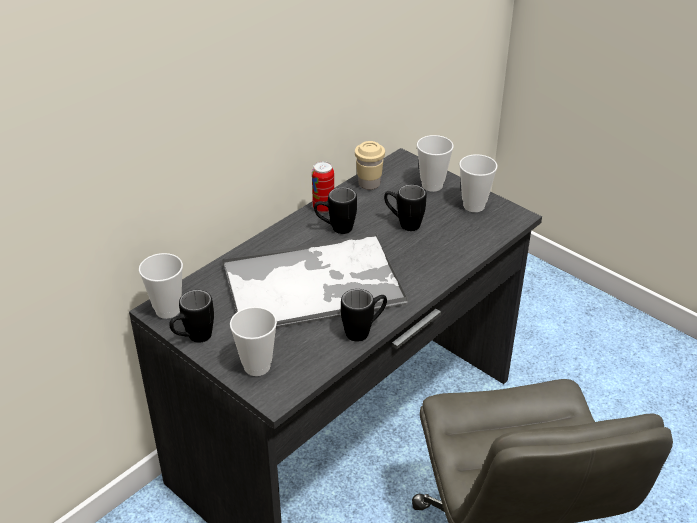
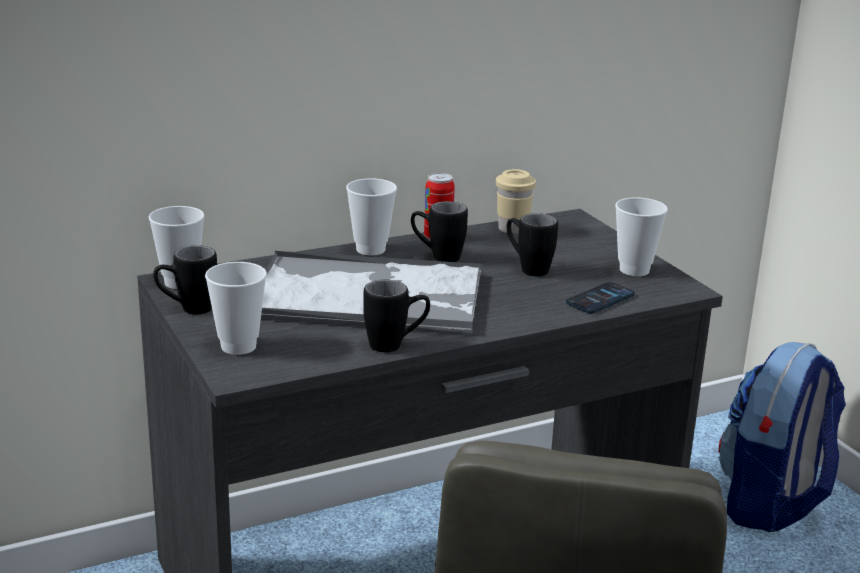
camera: 20 degrees right, 15 degrees down
cup [417,135,454,192] -> cup moved to [346,178,397,255]
none -> phone [566,282,635,314]
none -> backpack [718,342,846,532]

